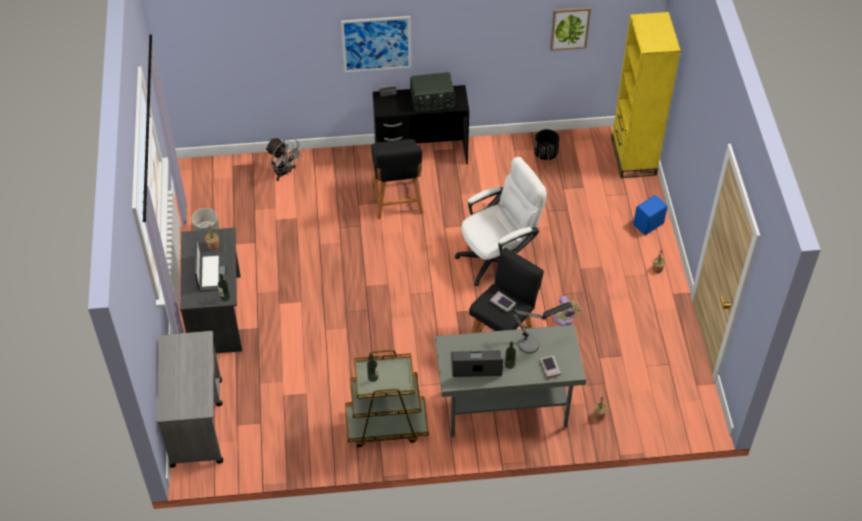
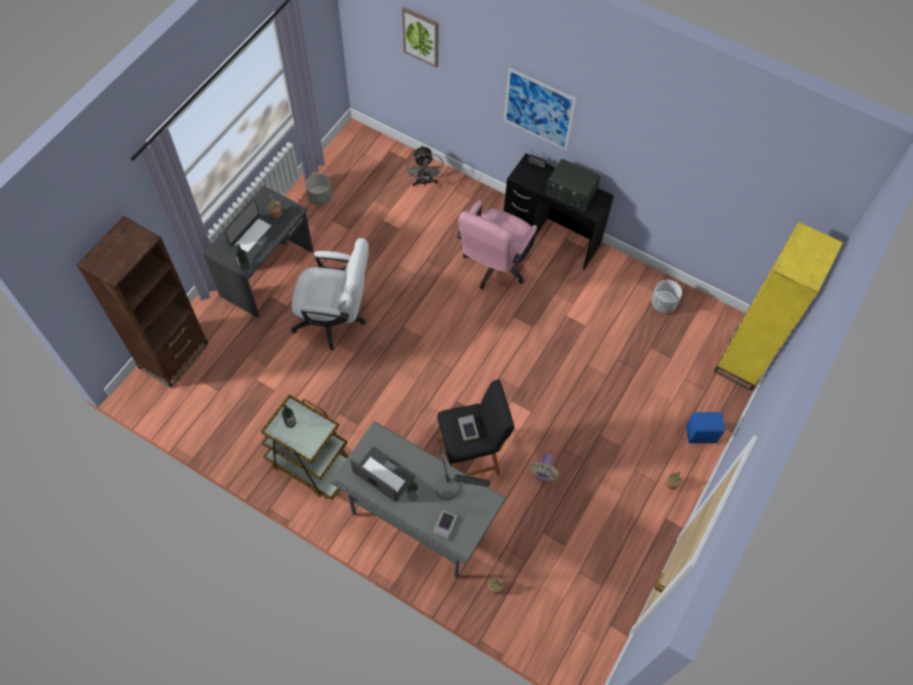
camera: 35 degrees right, 10 degrees up
grey cart [156,331,223,468] -> brown bookcase [77,216,208,388]
black stool [371,139,423,219] -> pink office chair [456,200,537,289]
white office chair [455,157,547,286] -> white office chair moved to [291,238,369,350]
black planter [534,129,560,160] -> white planter [651,280,682,313]
picture [550,7,591,51] -> picture moved to [402,7,438,68]

